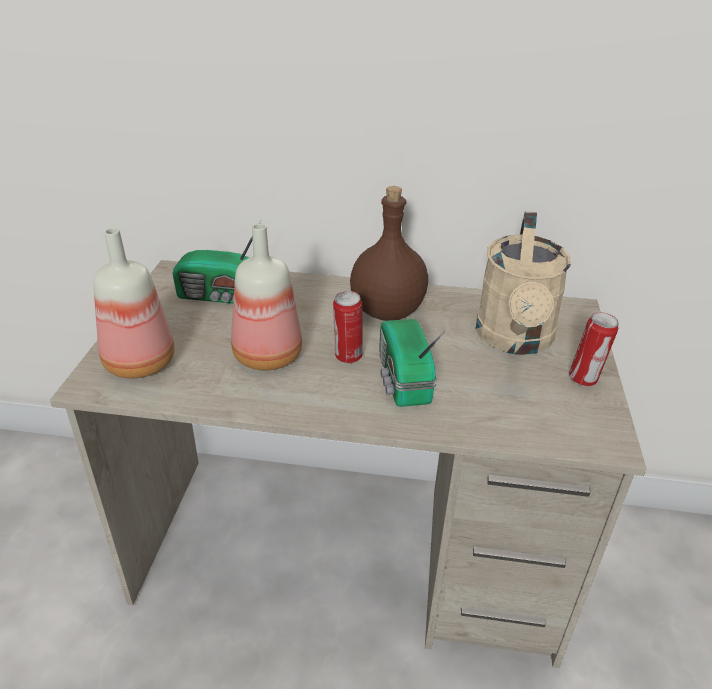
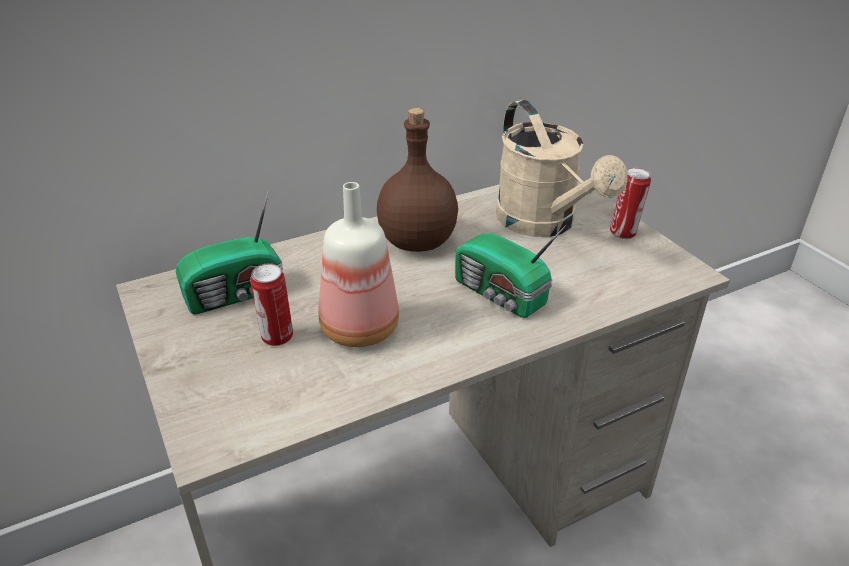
camera: 35 degrees left, 0 degrees up
bottle [93,228,175,378] -> none
can [333,291,363,364] -> can moved to [250,263,293,346]

